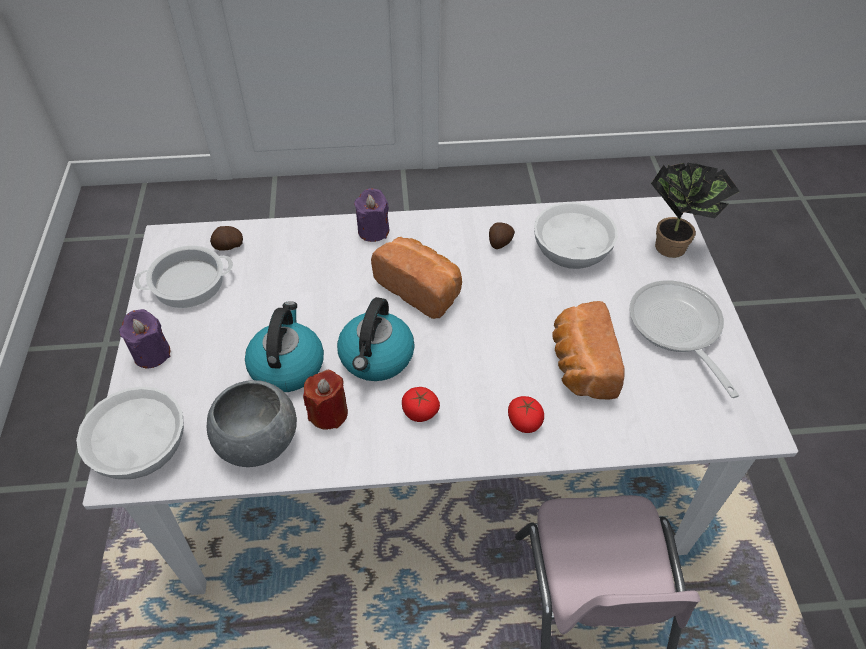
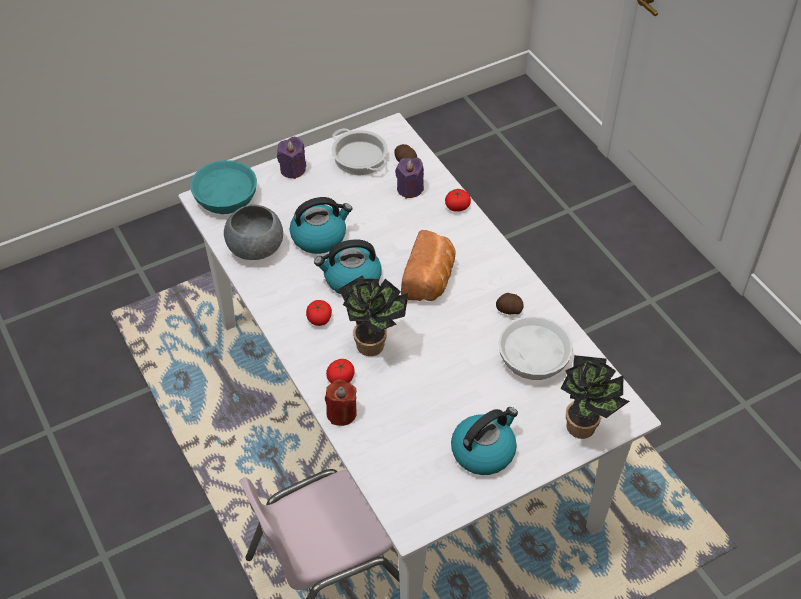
camera: 65 degrees right, 0 degrees up
white bowl [76,387,184,479] -> turquoise bowl [190,160,257,214]
red candle [303,370,348,430] -> red candle moved to [325,380,357,426]
purple candle [354,188,389,242] -> purple candle moved to [395,157,424,198]
bread [552,301,624,399] -> none
frying pan [629,280,739,398] -> kettle [451,407,518,475]
none -> potted plant [338,275,408,356]
none -> tomato [445,189,471,212]

